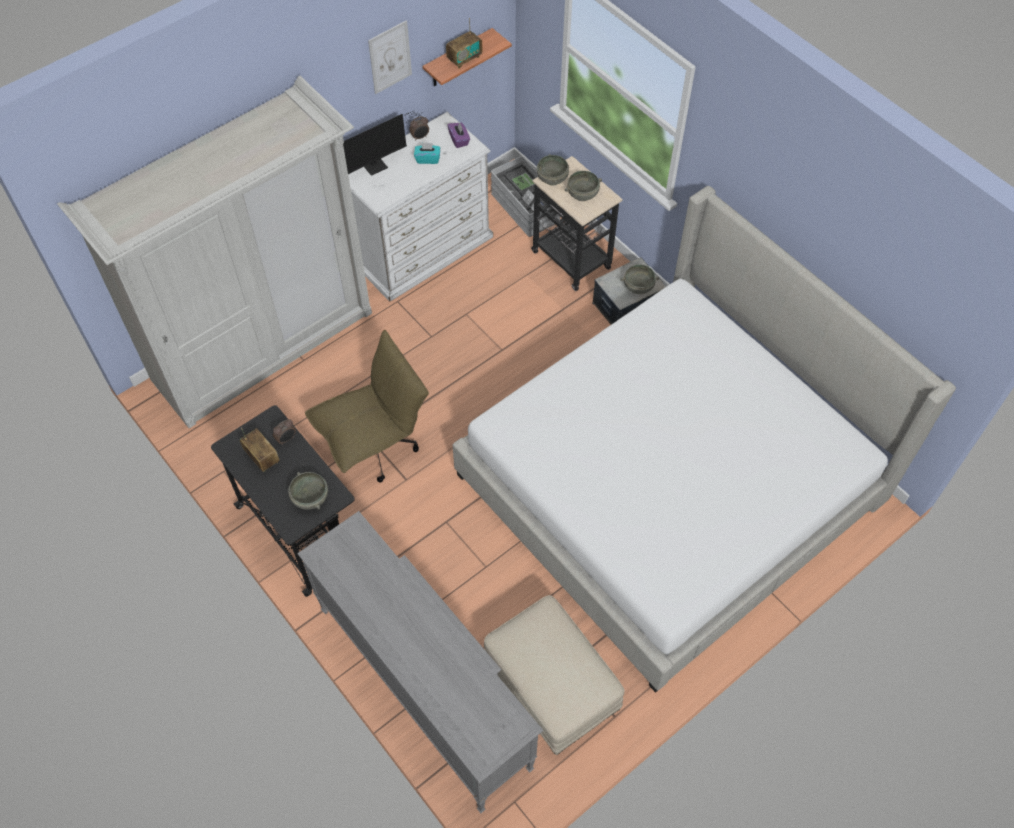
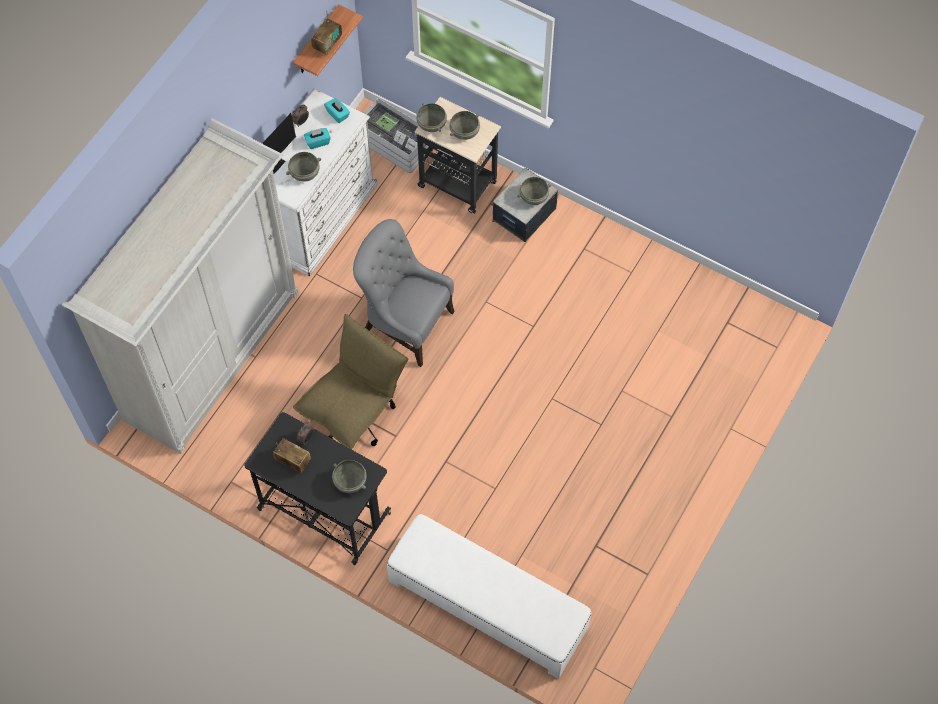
camera: 20 degrees left, 5 degrees up
grey cabinet [297,511,543,813] -> white bench [387,514,592,679]
picture [368,20,412,94] -> none
purple tissue box [448,122,470,148] -> turquoise tissue box [324,98,350,123]
bed [453,186,956,693] -> none
beige ottoman [484,595,624,755] -> none
none -> grey bowl [286,152,321,182]
none -> grey chair [353,219,455,367]

